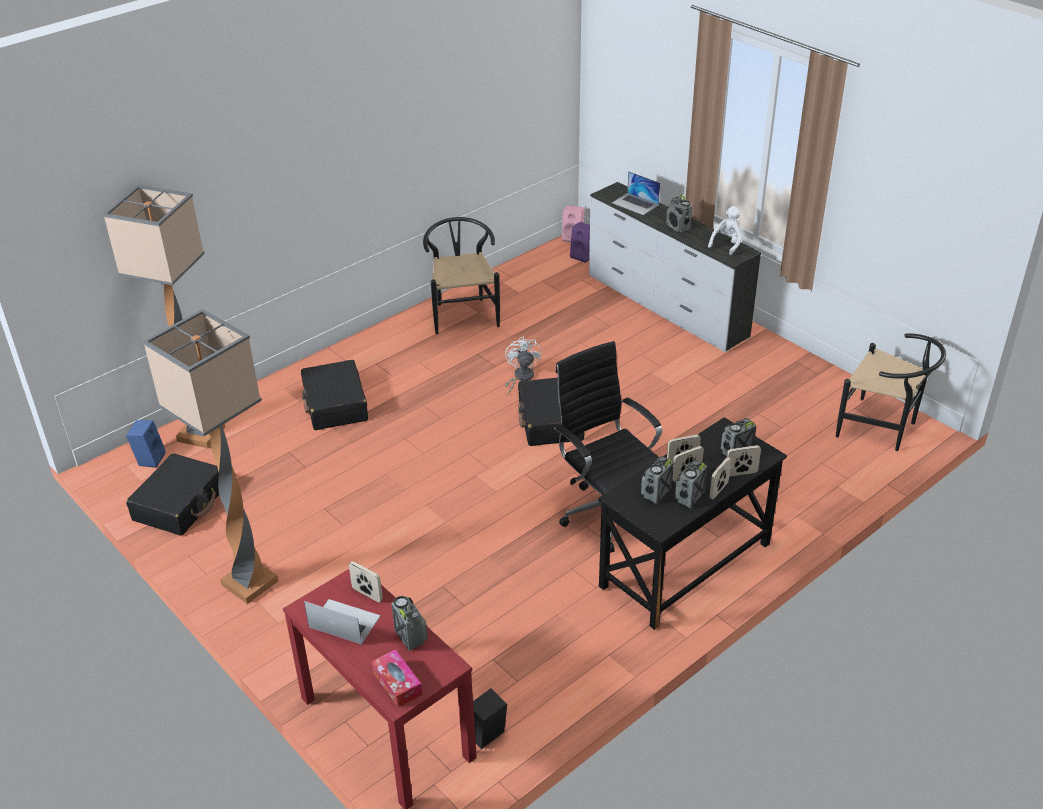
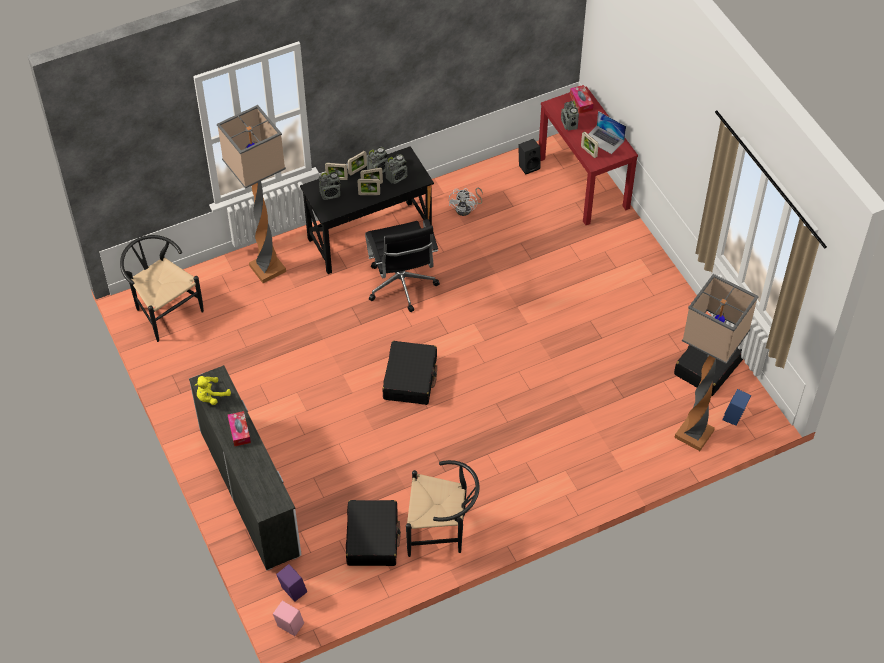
camera: 165 degrees left, 15 degrees up
floor lamp [142,309,278,604] -> floor lamp moved to [217,105,286,283]
black suitcase [301,360,368,430] -> black suitcase moved to [346,500,401,566]
black chair [423,217,500,335] -> black chair turned 90 degrees counterclockwise [406,460,480,557]
white fan [505,336,542,395] -> white fan moved to [449,188,483,216]
laptop [612,171,660,215] -> none
radio [666,195,692,232] -> tissue box [228,411,251,447]
white plush toy [708,206,742,255] -> yellow plush toy [195,376,231,405]

